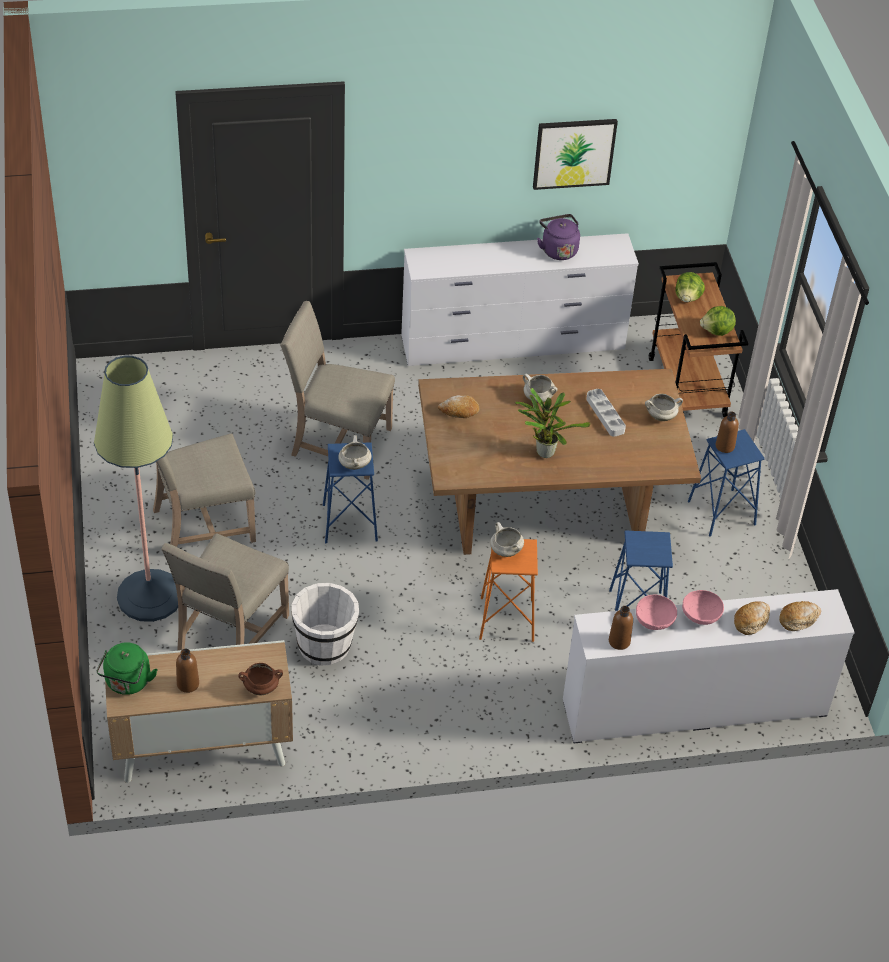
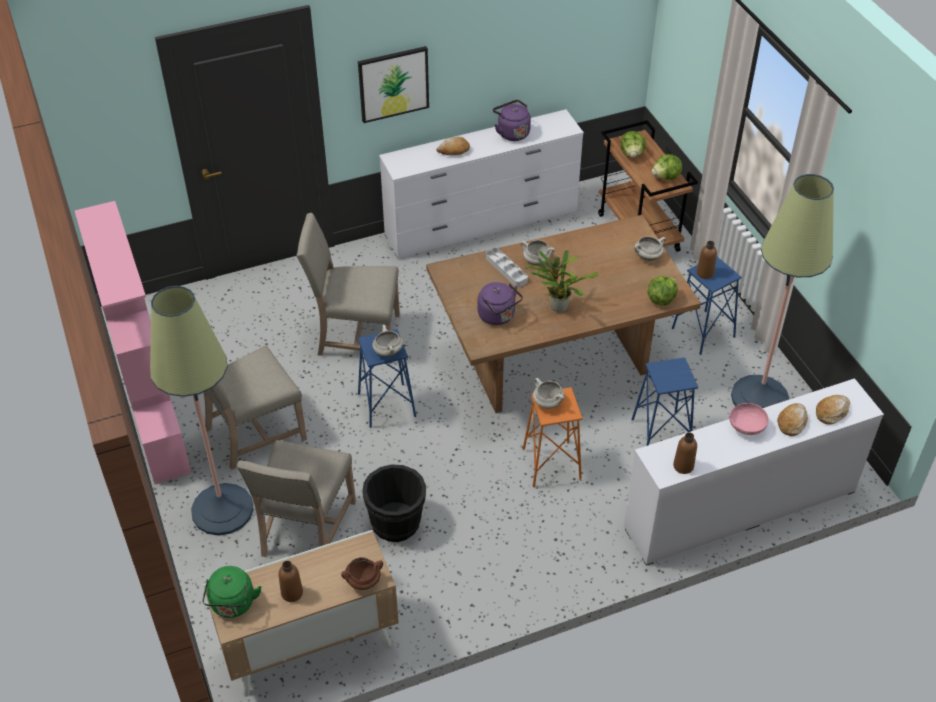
camera: 10 degrees left, 0 degrees up
white bucket [291,583,359,666] -> black bucket [362,464,426,542]
bread [438,395,480,418] -> bread moved to [436,137,470,155]
picture [533,119,618,190] -> picture moved to [358,46,429,123]
grey tray [586,389,626,437] -> grey tray moved to [486,248,528,287]
pink bowl [636,595,677,630] -> none
none -> pink bookcase [74,201,192,484]
none -> purple kettle [477,282,523,325]
none -> lettuce [647,276,678,305]
none -> floor lamp [731,174,834,408]

